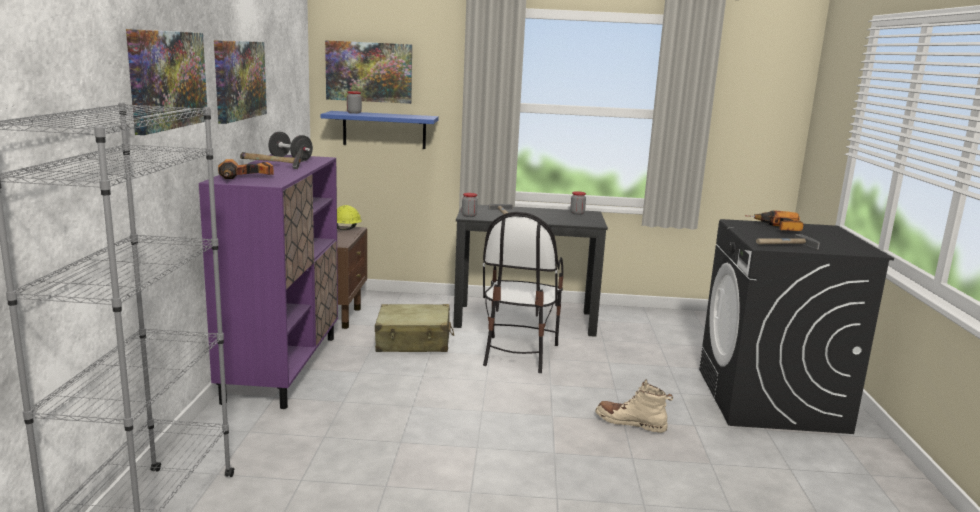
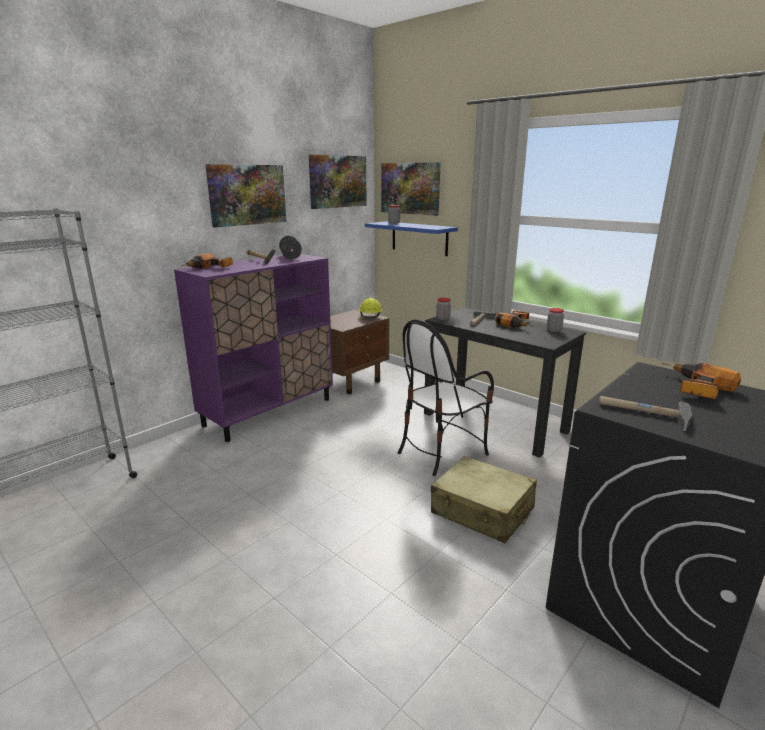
camera: 40 degrees right, 5 degrees up
picture [126,29,207,135] -> picture moved to [309,155,367,209]
beige suitcase [375,304,454,352] -> beige suitcase moved to [431,456,537,543]
beige boot [595,380,673,433] -> none
none -> power drill [495,310,533,328]

